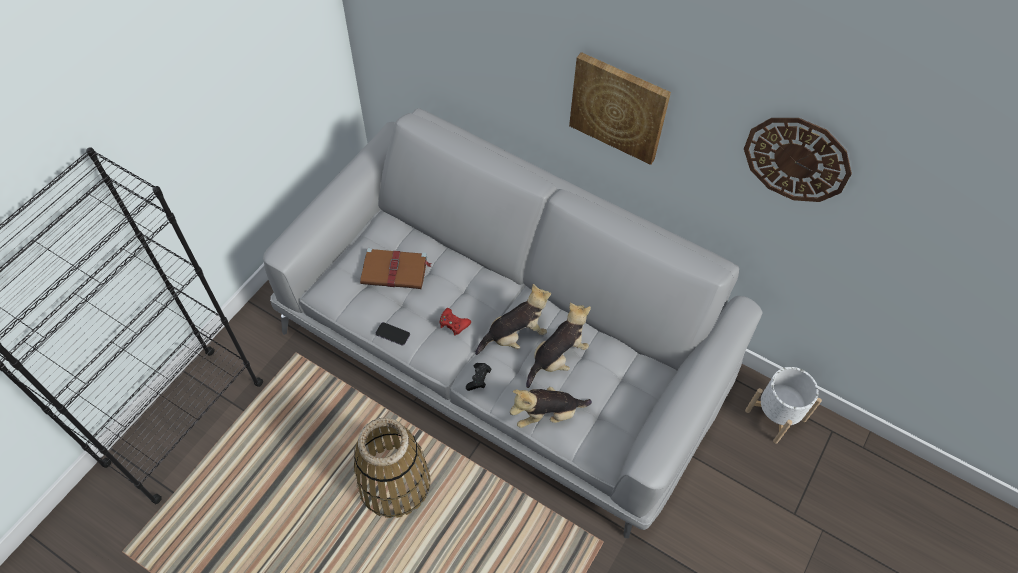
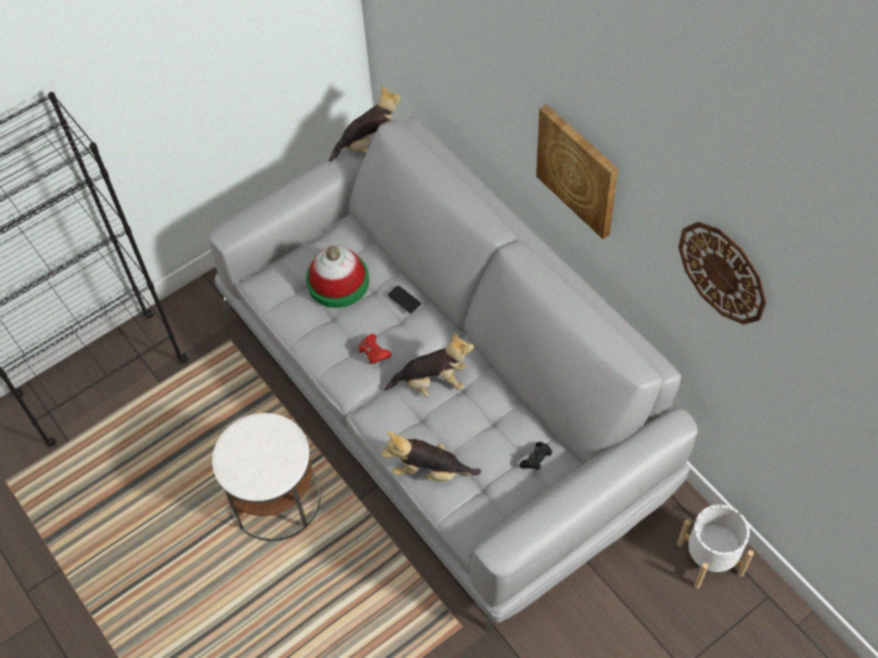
camera: 25 degrees right, 0 degrees up
basket [354,418,430,518] -> white side table [212,413,321,541]
brown book [360,248,432,289] -> hat [306,246,369,308]
phone [376,322,410,346] -> phone moved to [388,286,421,314]
black game controller [466,363,491,391] -> black game controller moved to [520,442,552,470]
plush toy [526,303,591,388] -> plush toy moved to [329,85,401,162]

